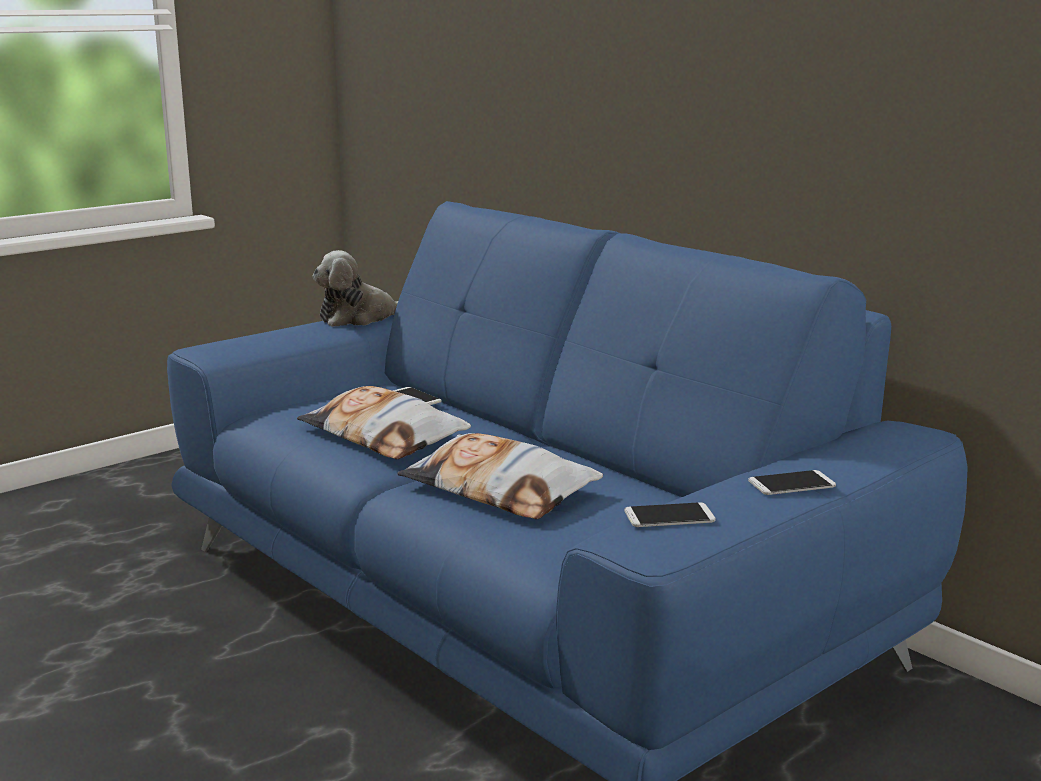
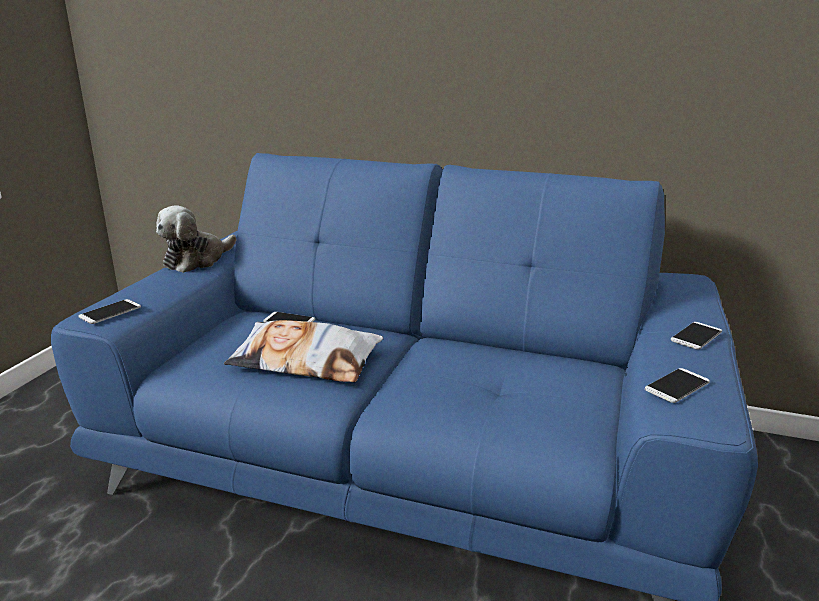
camera: 30 degrees left, 5 degrees up
pillow [397,433,603,519] -> none
none -> phone [79,299,141,324]

